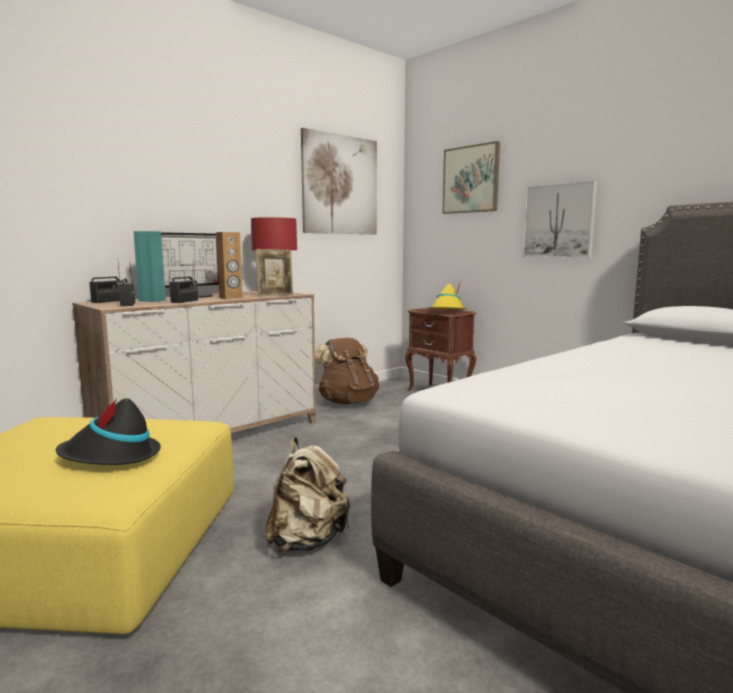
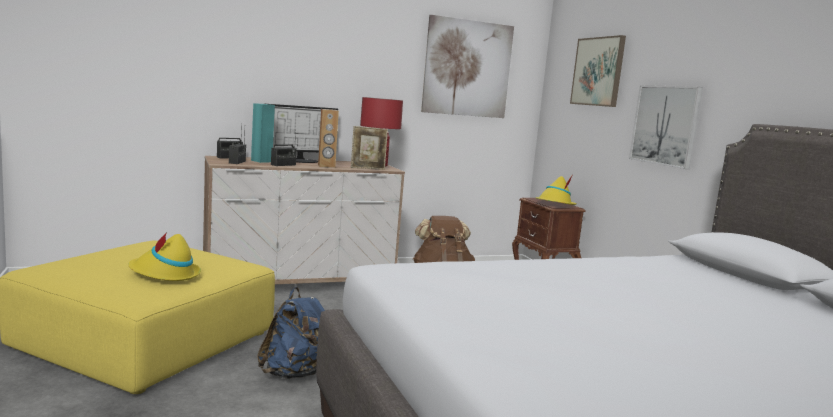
camera: 20 degrees right, 0 degrees up
black hat [56,398,161,465] -> yellow hat [128,232,201,281]
beige backpack [264,437,350,552] -> blue backpack [257,287,325,379]

